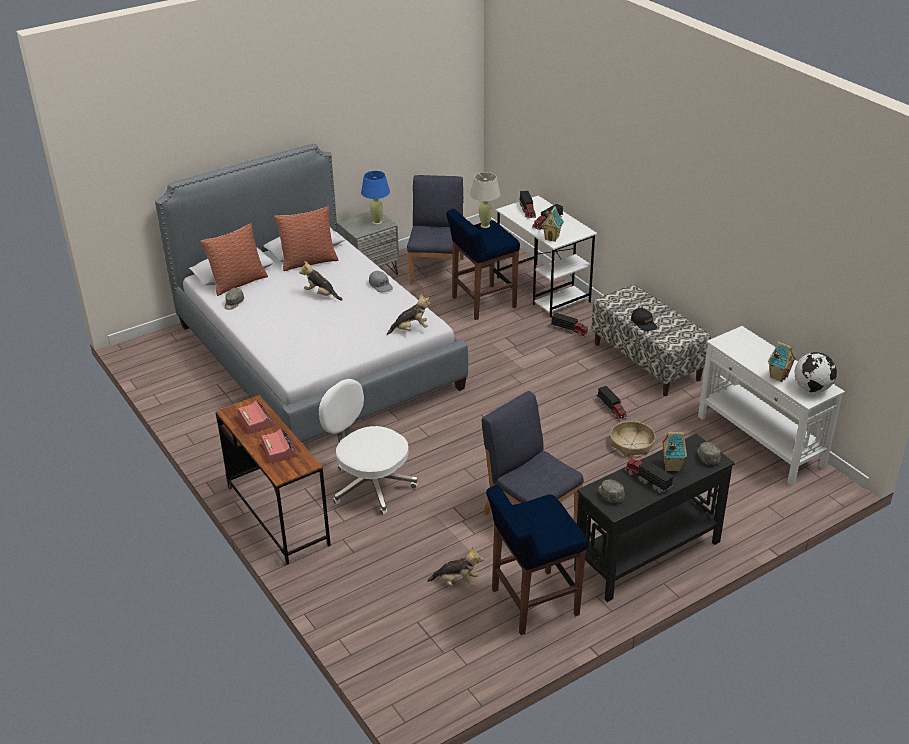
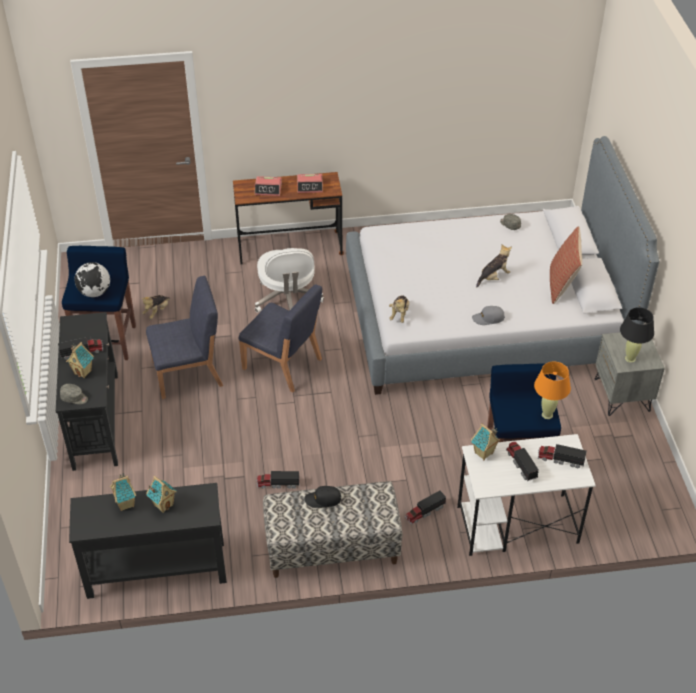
camera: 115 degrees right, 10 degrees up
pillow [200,223,268,296] -> none
white office chair [319,379,418,515] -> white office chair turned 105 degrees clockwise [255,248,324,313]
blue table lamp [361,171,390,225] -> black table lamp [620,307,654,363]
blue chair [407,175,464,287] -> blue chair moved to [238,284,322,392]
beige table lamp [470,172,500,228] -> orange table lamp [534,361,571,419]
grey cap [598,479,625,503] -> none
basket [610,421,655,456] -> none
white console table [698,326,845,486] -> black console table [69,483,227,599]
globe [794,352,837,393] -> globe moved to [75,262,110,297]
none -> toy house [146,476,177,513]

